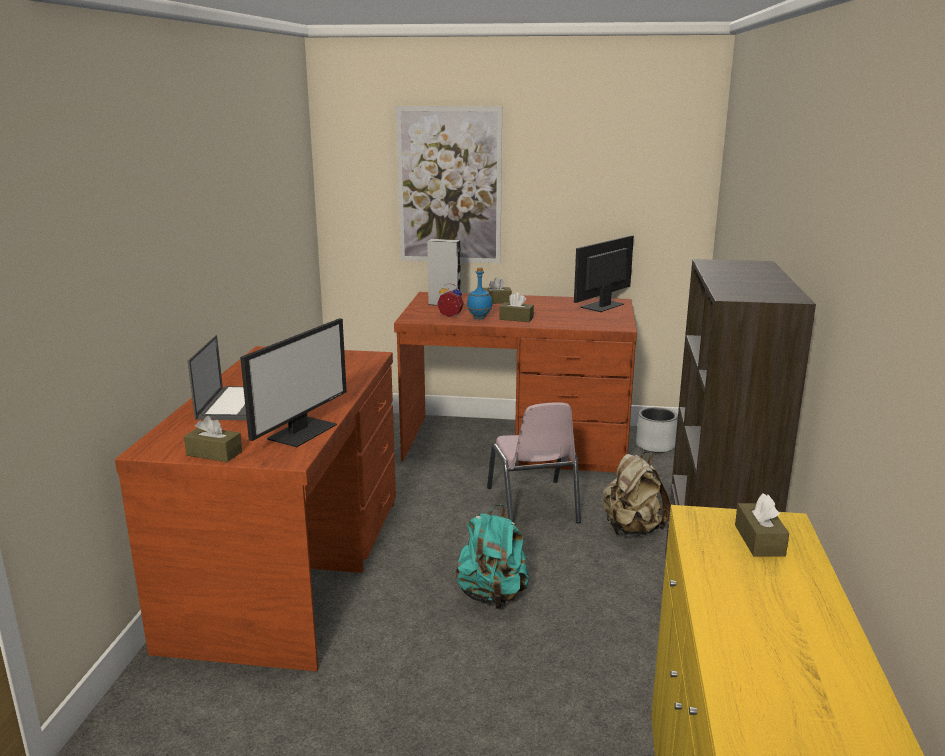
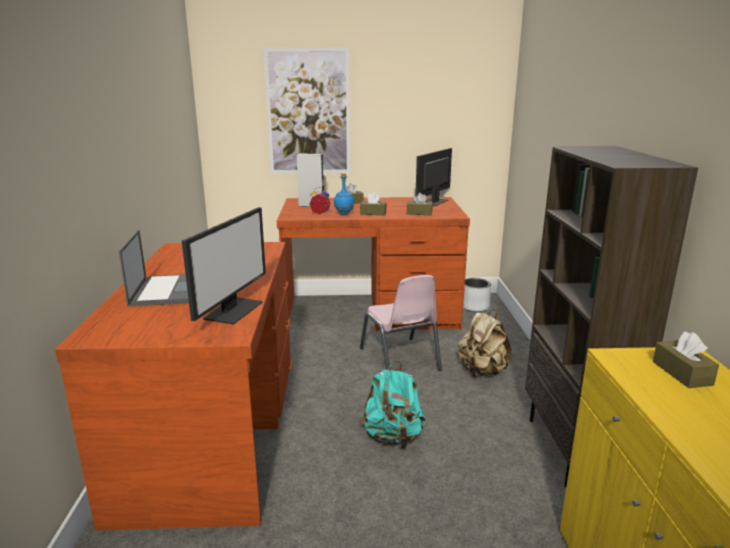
camera: 10 degrees left, 0 degrees up
brown tissue box [184,416,242,462] -> brown tissue box moved to [407,193,433,215]

